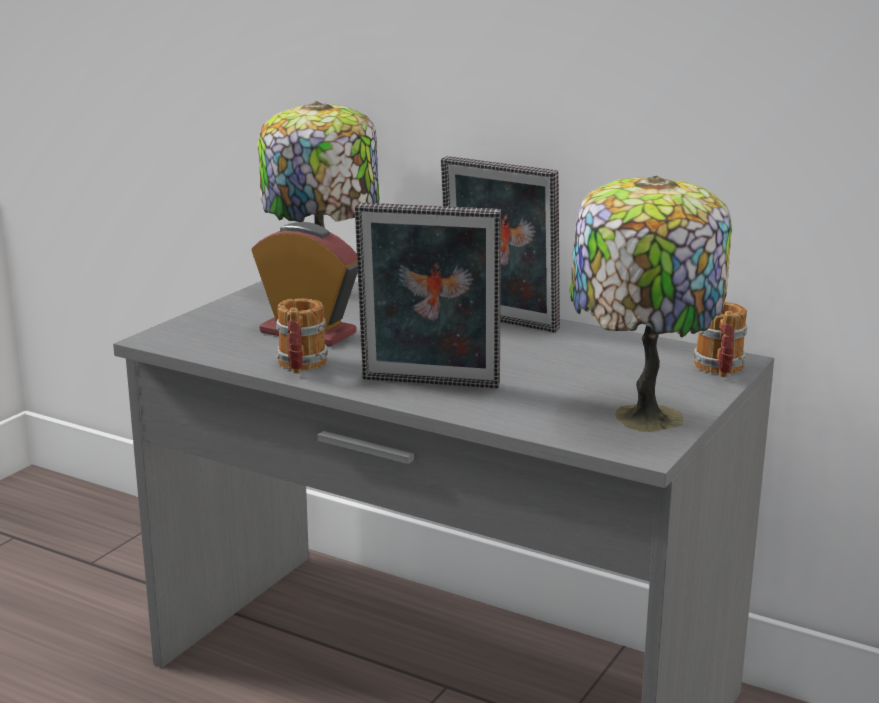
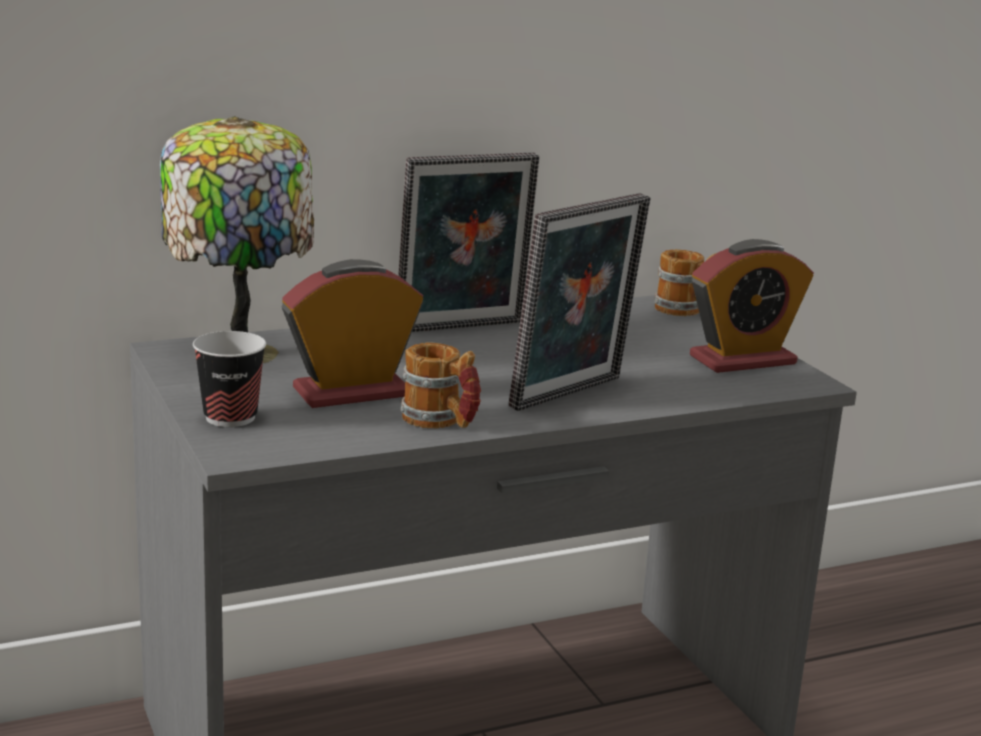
camera: 55 degrees left, 0 degrees up
table lamp [570,176,732,432] -> alarm clock [690,239,814,373]
none -> cup [193,331,266,427]

